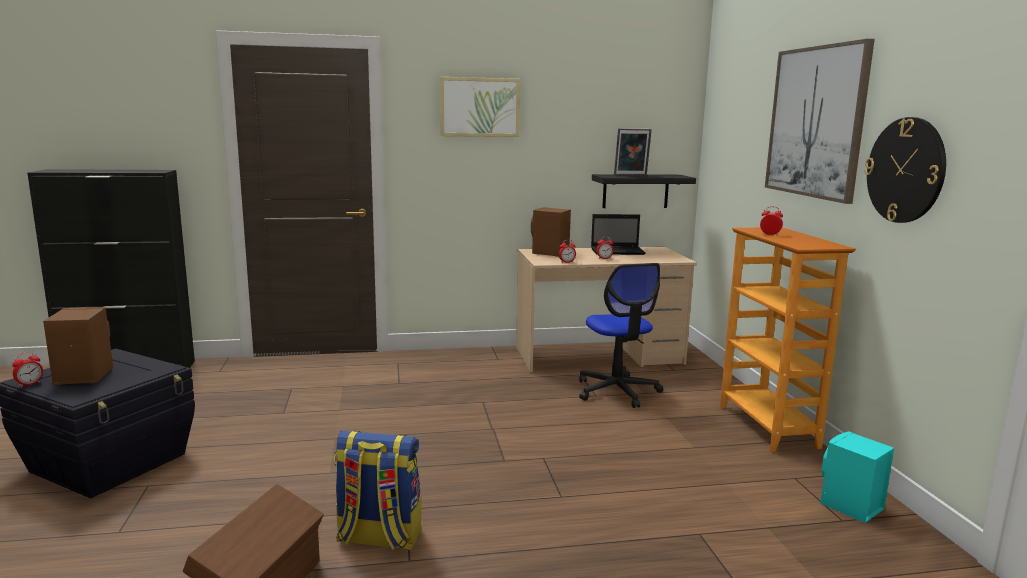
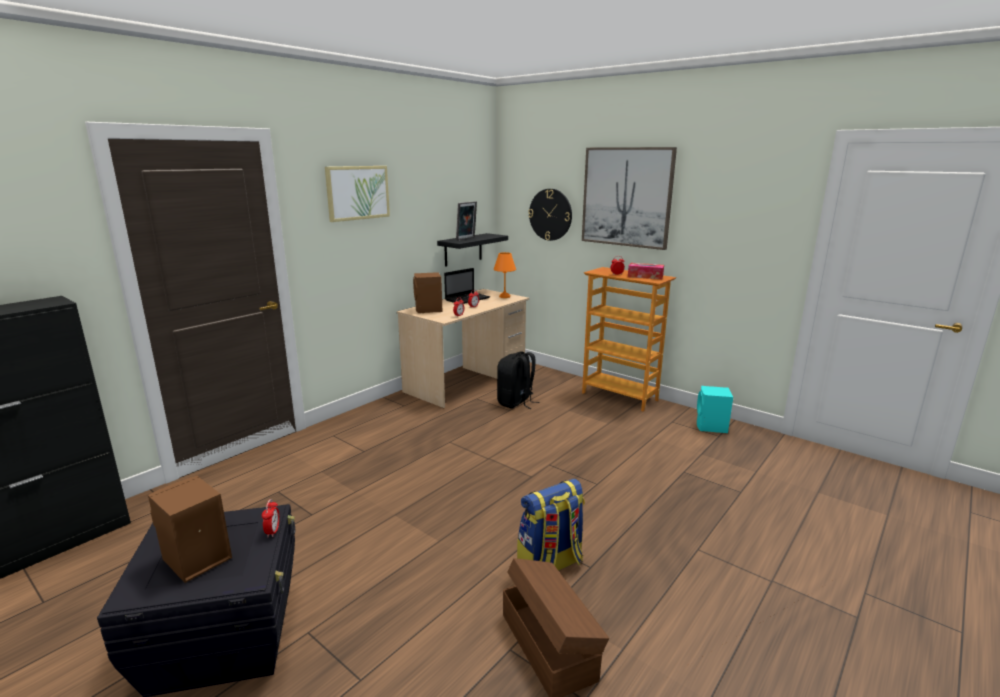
camera: 40 degrees left, 5 degrees up
alarm clock [12,352,43,387] -> alarm clock moved to [262,499,280,537]
office chair [579,263,663,408] -> black backpack [497,352,540,409]
wall clock [864,117,946,223] -> wall clock moved to [528,189,572,241]
none -> orange table lamp [494,252,516,298]
none -> tissue box [628,263,664,279]

